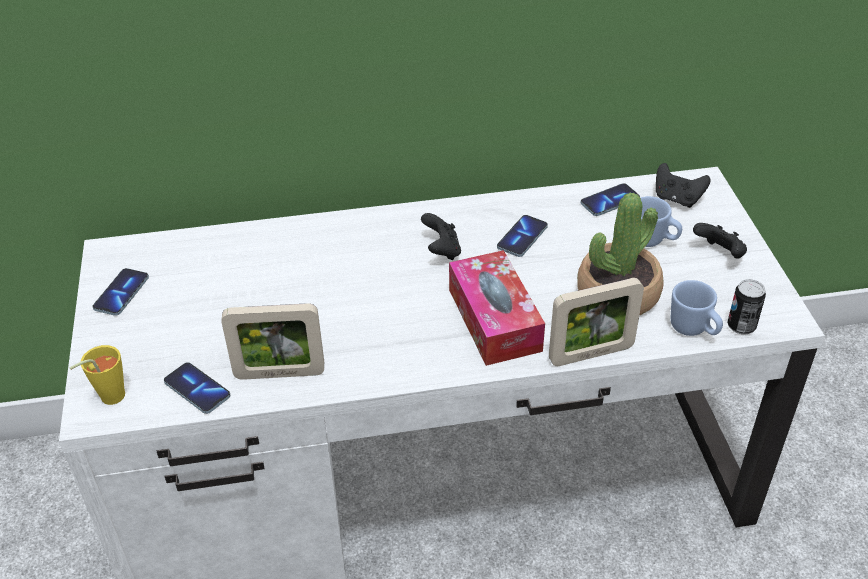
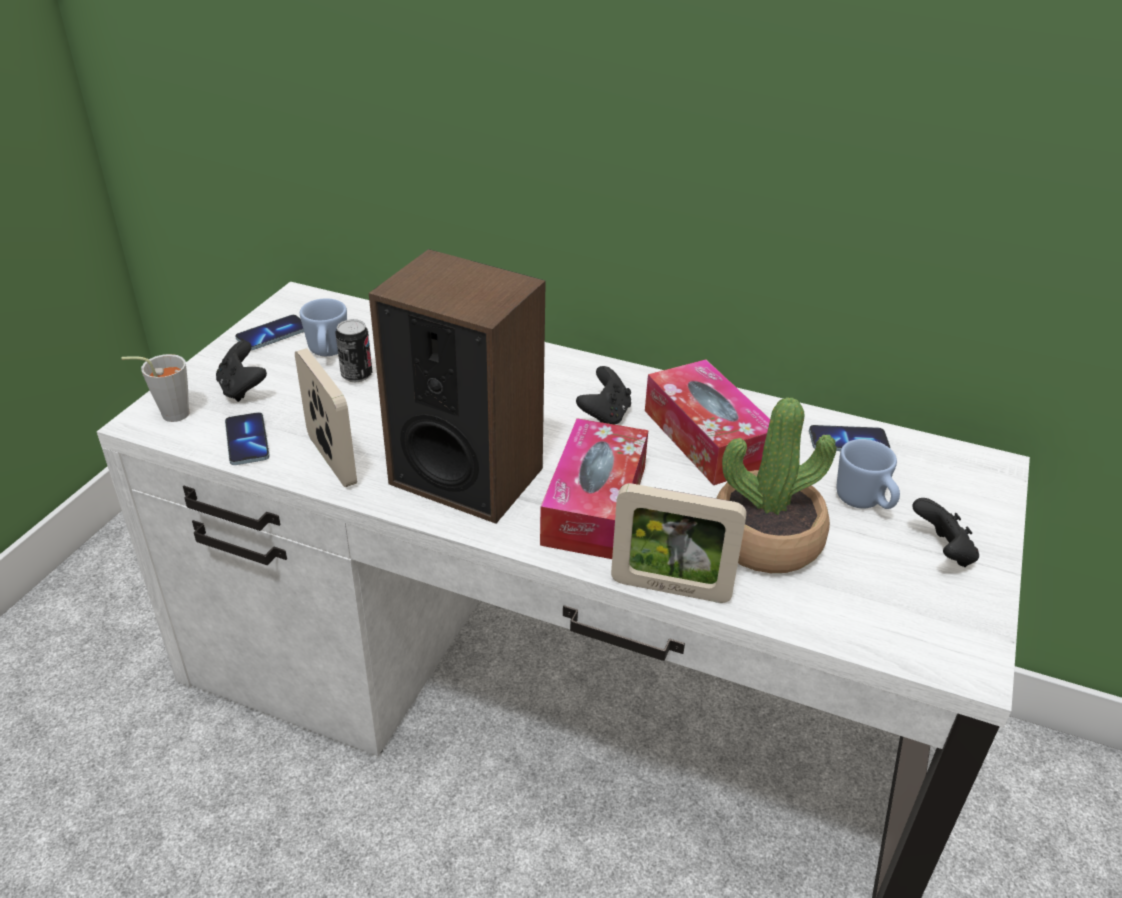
camera: 30 degrees right, 5 degrees down
yellow cup [69,345,125,405] -> grey cup [121,354,190,422]
picture frame [221,303,324,380] -> picture frame turned 150 degrees counterclockwise [295,348,357,487]
phone [497,215,548,257] -> tissue box [645,359,770,485]
black game controller [656,163,711,208] -> black game controller moved to [216,341,267,402]
blue mug [671,280,723,336] -> blue mug moved to [300,298,347,356]
can [727,279,766,335] -> can moved to [335,319,372,382]
none -> speaker [369,249,546,524]

